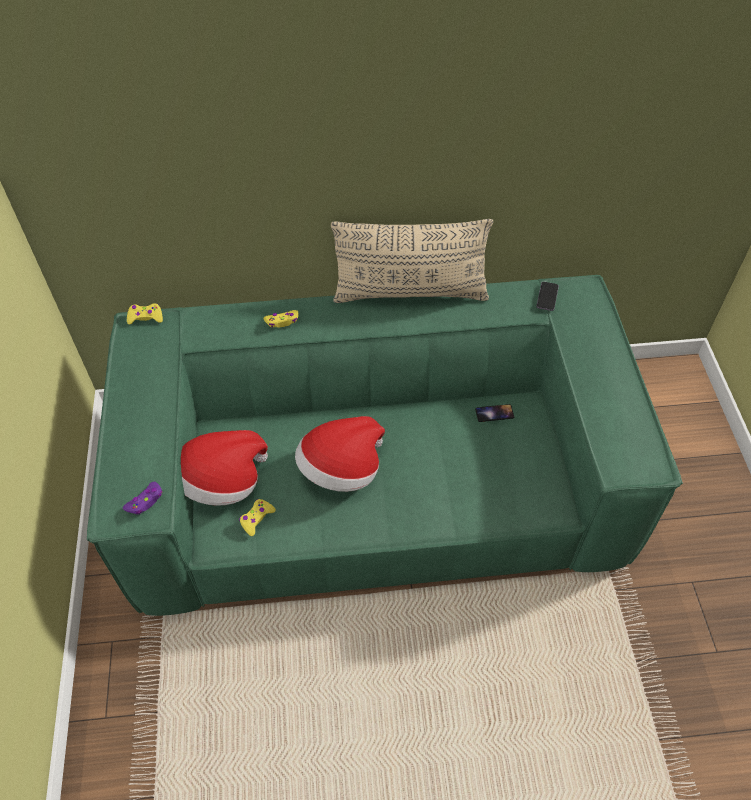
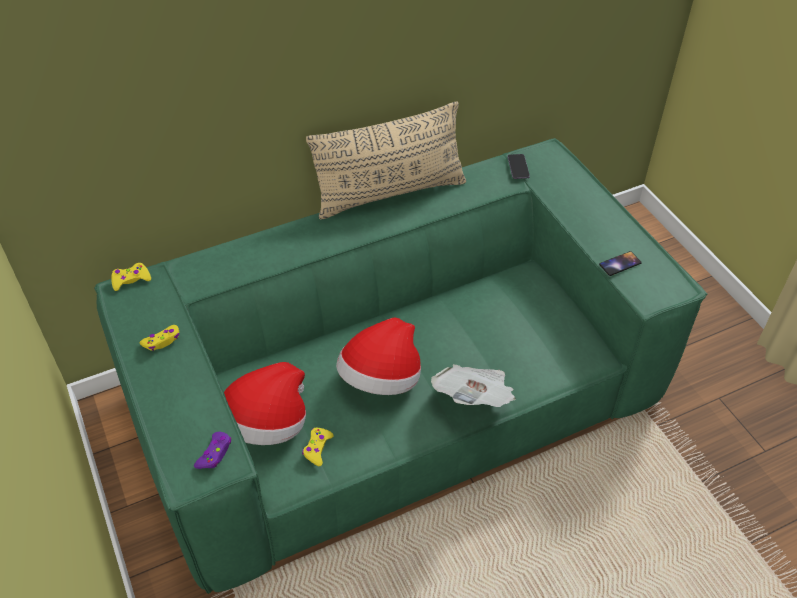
camera: 20 degrees left, 5 degrees down
yellow game controller [263,310,299,328] -> yellow game controller moved to [139,325,179,351]
phone [475,404,514,422] -> phone moved to [599,251,642,276]
none -> newspaper [431,364,516,407]

